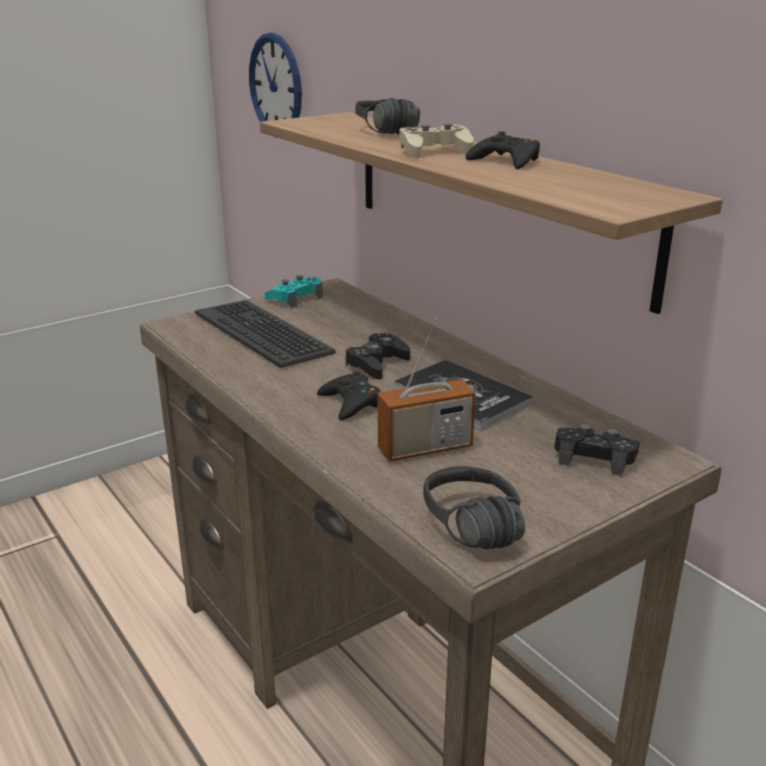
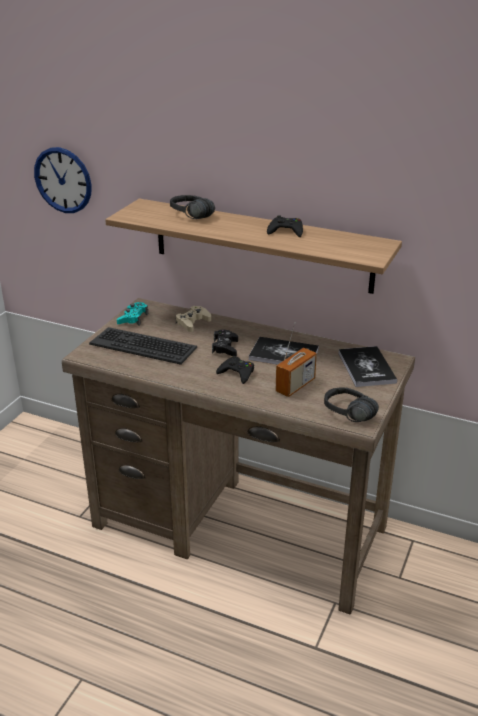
camera: 30 degrees left, 5 degrees up
beige game controller [399,123,474,158] -> beige game controller moved to [176,306,211,332]
black game controller [554,424,640,476] -> book [338,346,397,387]

